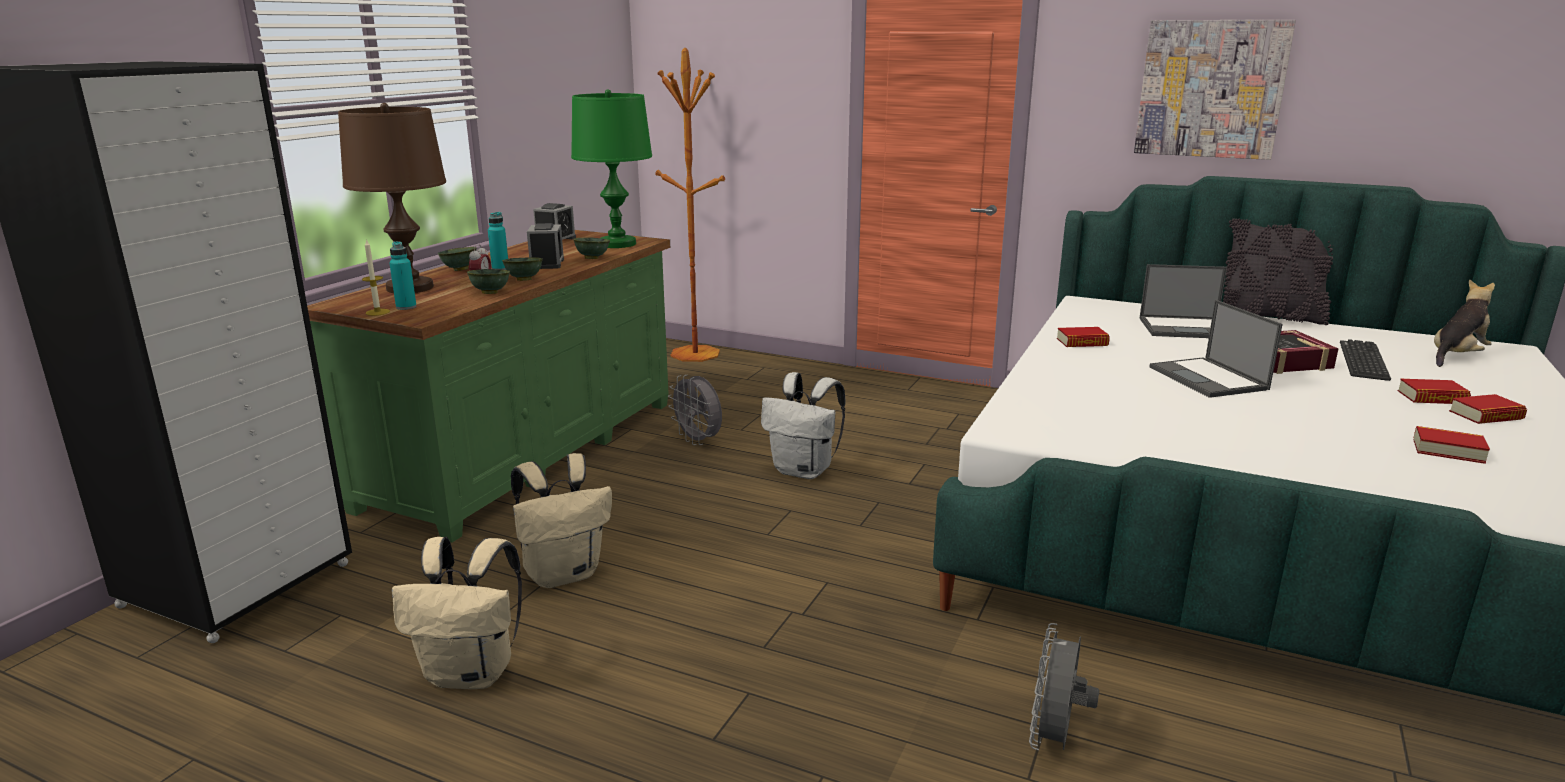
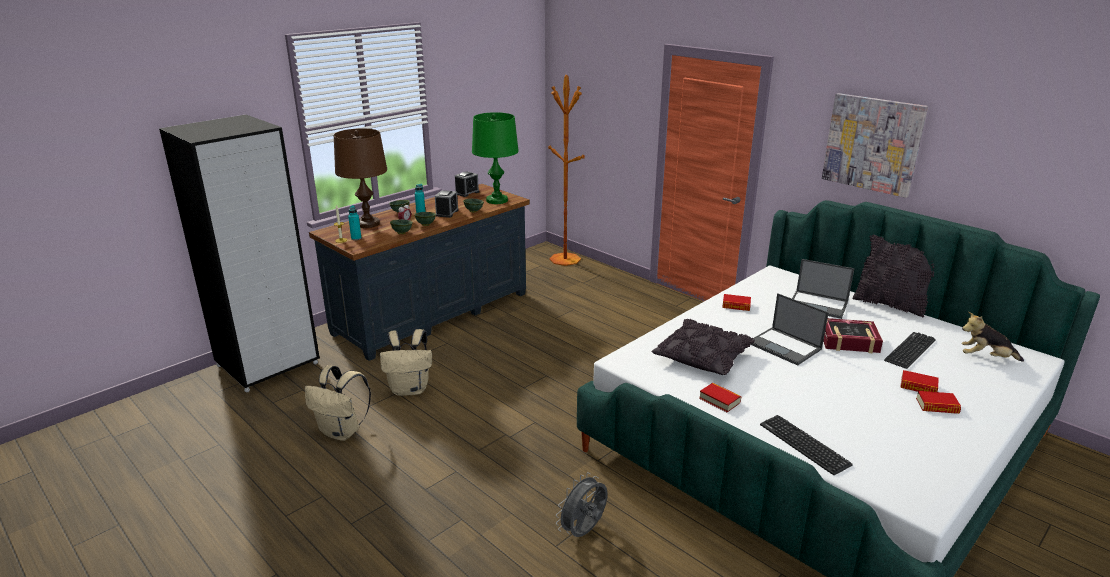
camera: 20 degrees right, 5 degrees up
green dresser [307,230,670,543] -> blue dresser [309,184,530,361]
grey fan [668,375,722,445] -> none
white backpack [761,372,846,479] -> none
laptop [1149,300,1283,398] -> laptop turned 45 degrees counterclockwise [751,293,829,365]
book [1413,426,1490,464] -> book moved to [699,383,741,412]
plush toy [1434,279,1495,367] -> plush toy turned 150 degrees counterclockwise [962,312,1024,362]
none -> black pillow [651,319,755,375]
none -> keyboard [760,415,853,475]

